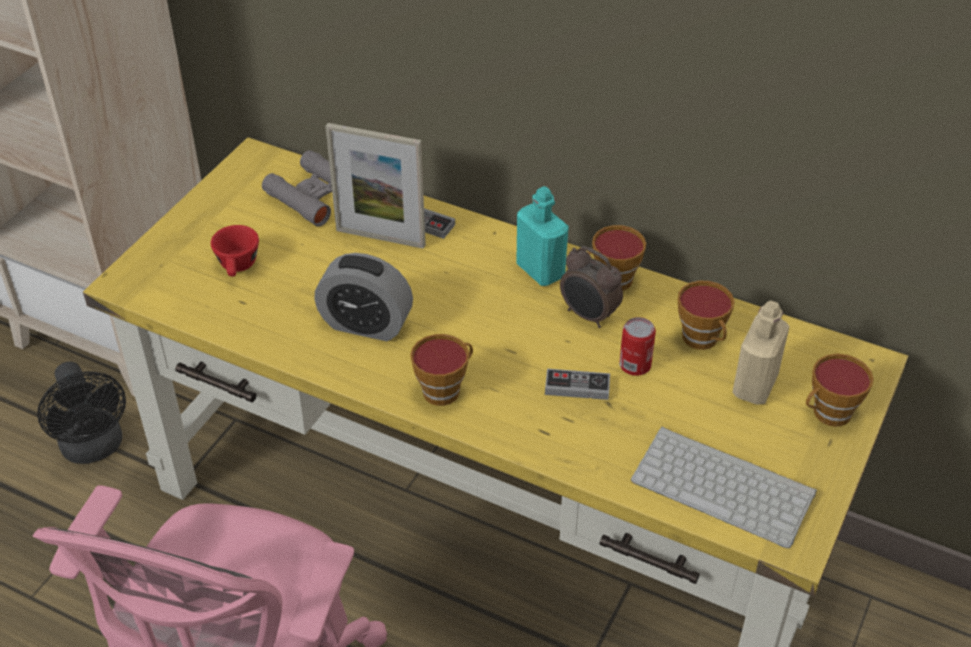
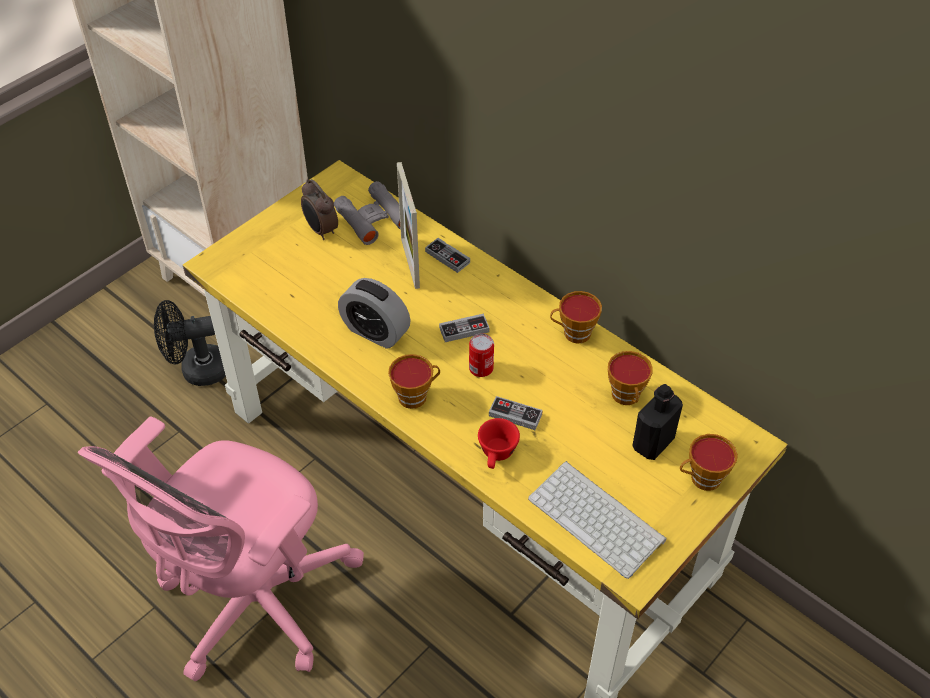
camera: 15 degrees right, 5 degrees up
black fan [37,361,126,464] -> black fan turned 90 degrees clockwise [154,300,226,386]
red cup [211,225,259,276] -> red cup moved to [478,418,520,469]
picture frame [325,123,426,249] -> picture frame turned 45 degrees clockwise [397,162,420,289]
turquoise bottle [516,186,569,286] -> none
alarm clock [560,246,623,328] -> alarm clock moved to [301,179,338,240]
can [619,317,656,376] -> can moved to [469,333,494,377]
beige bottle [732,300,790,404] -> black bottle [632,384,683,460]
none -> game controller [439,313,490,342]

